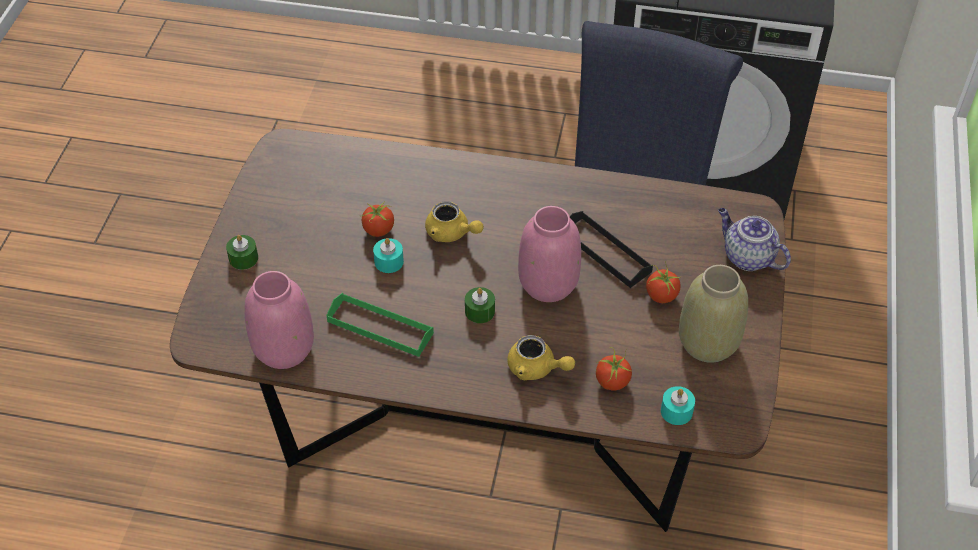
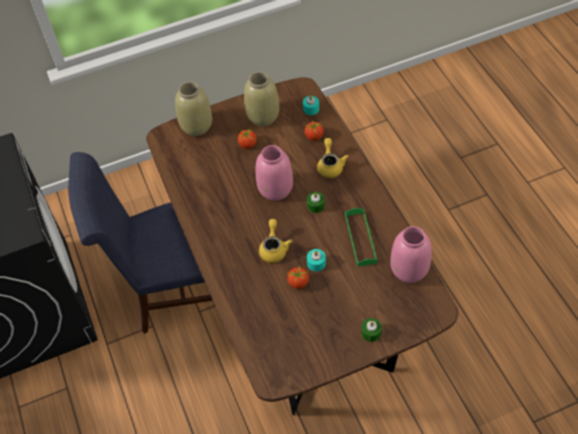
camera: 120 degrees left, 5 degrees up
black tray [570,211,653,288] -> none
teapot [718,208,791,271] -> beige vase [175,82,212,136]

